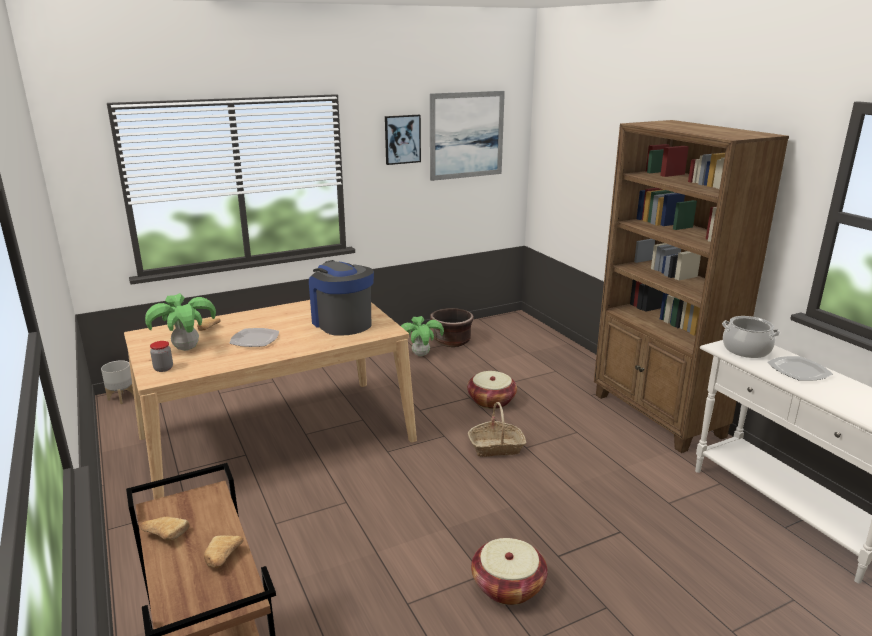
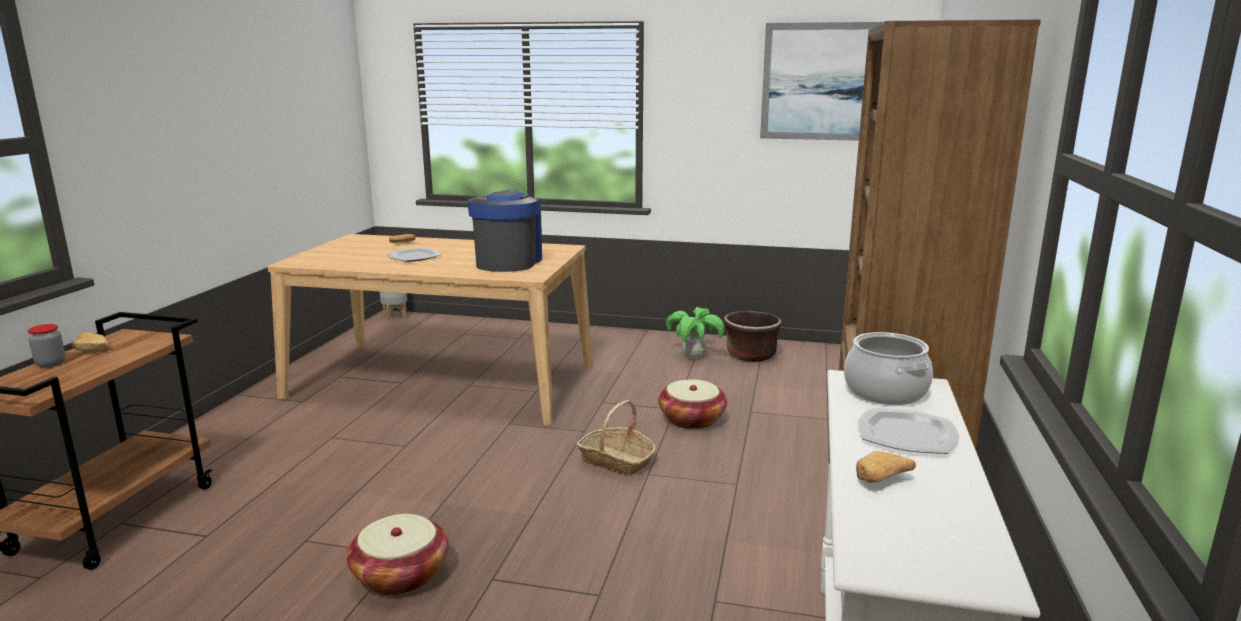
camera: 40 degrees right, 5 degrees down
potted plant [145,293,216,351] -> none
jar [150,341,173,372] -> jar moved to [28,324,66,367]
bread [204,535,243,568] -> bread moved to [856,451,916,483]
picture [385,115,421,165] -> none

